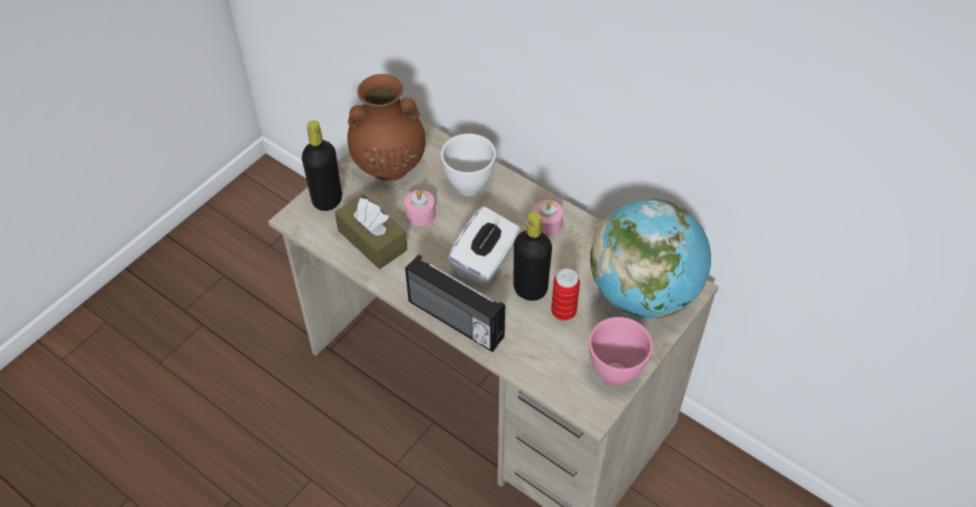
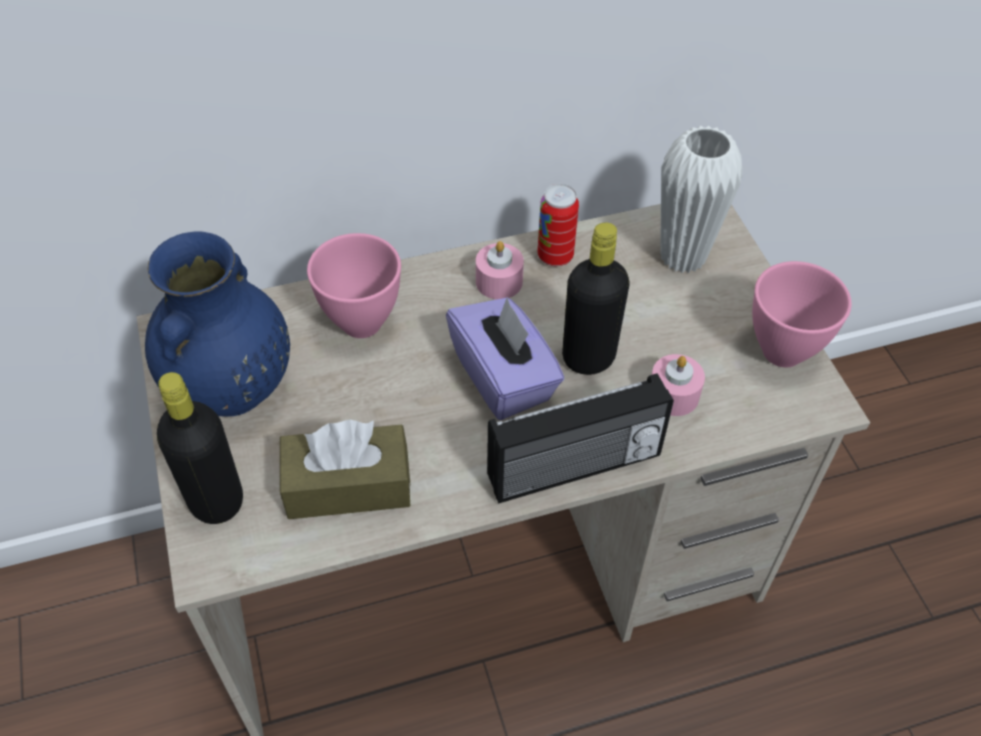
camera: 55 degrees left, 0 degrees up
brown vase [347,74,425,181] -> blue vase [145,231,290,417]
pink candle [404,190,436,226] -> pink candle moved to [652,354,705,416]
white bowl [441,134,496,197] -> pink bowl [307,233,401,338]
white tissue box [448,206,521,287] -> purple tissue box [446,297,565,420]
can [551,269,580,321] -> can moved to [537,184,579,266]
globe [590,199,711,319] -> white vase [660,126,743,273]

